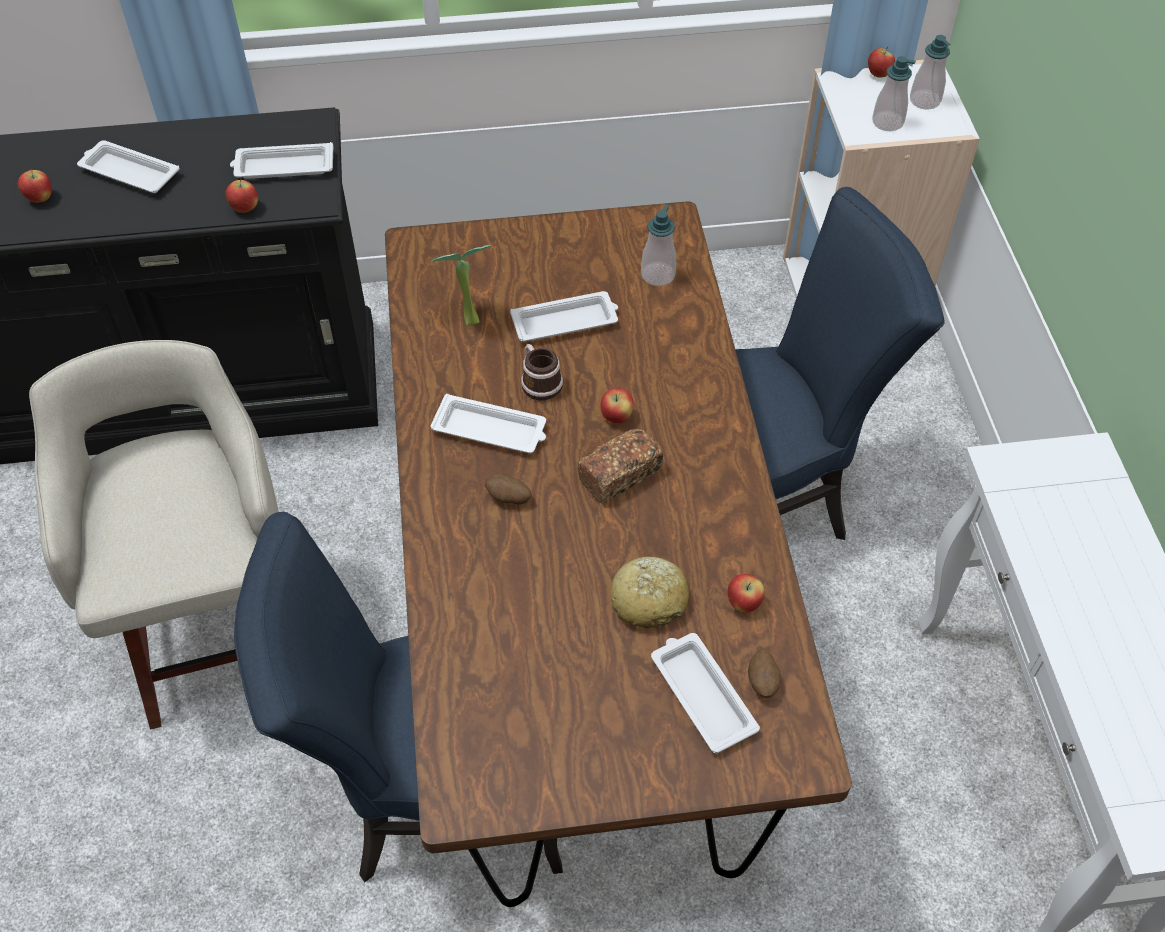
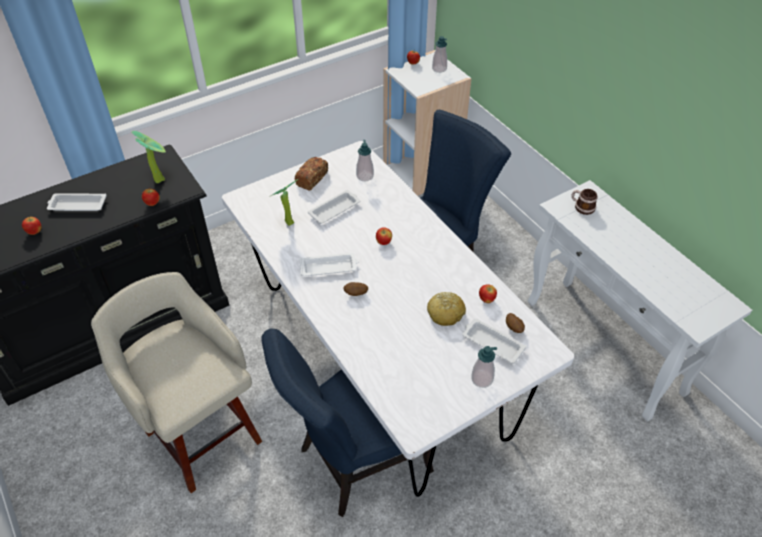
camera: 25 degrees left, 5 degrees down
white tray [230,142,333,179] -> potted plant [131,131,166,183]
brown dining table [385,201,852,907] -> white dining table [222,141,574,497]
mug [521,344,563,400] -> mug moved to [571,189,598,215]
bread [577,429,663,503] -> bread moved to [295,157,328,190]
soap dispenser [873,56,916,131] -> soap dispenser moved to [471,346,497,388]

